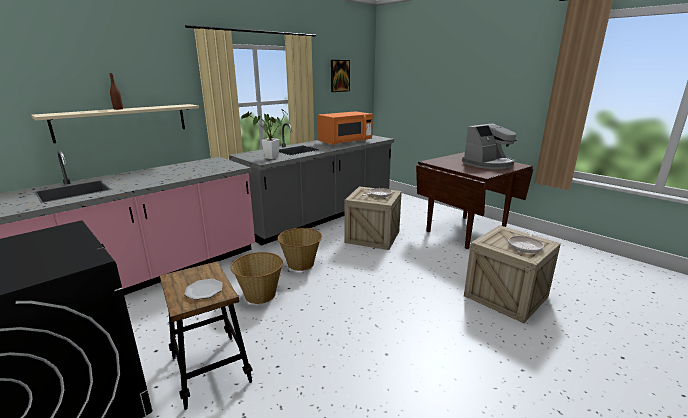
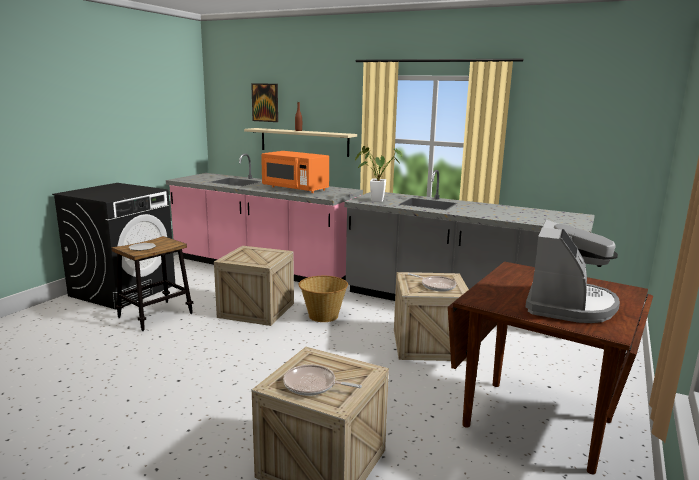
camera: 70 degrees right, 5 degrees down
basket [230,252,283,304] -> crate [214,246,294,326]
orange microwave [318,111,373,146] -> orange microwave moved to [261,151,329,193]
picture [331,60,350,92] -> picture moved to [251,83,278,122]
coffee machine [462,123,517,169] -> coffee machine turned 105 degrees counterclockwise [525,220,620,323]

